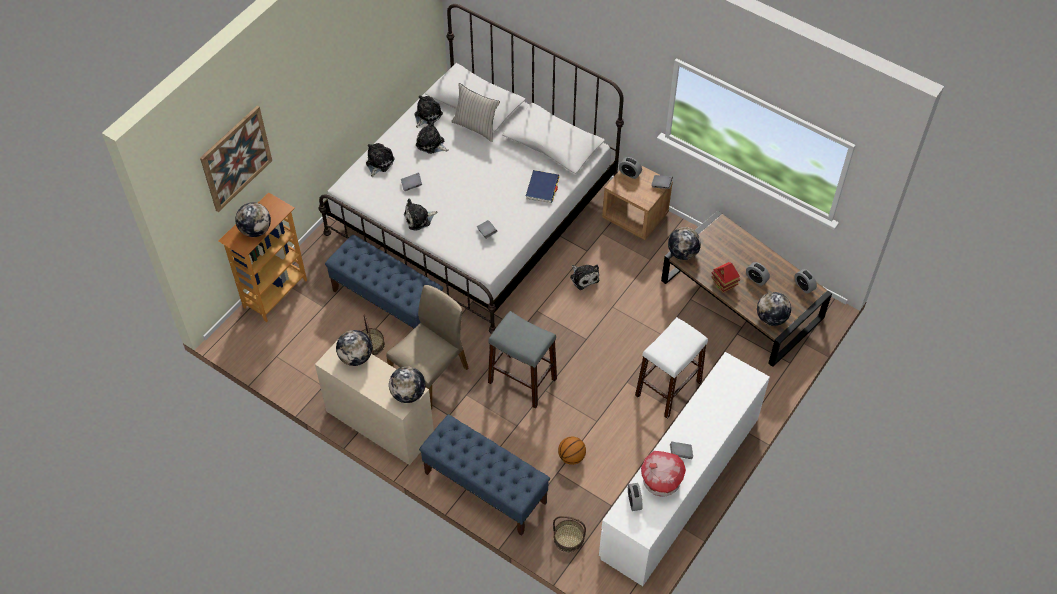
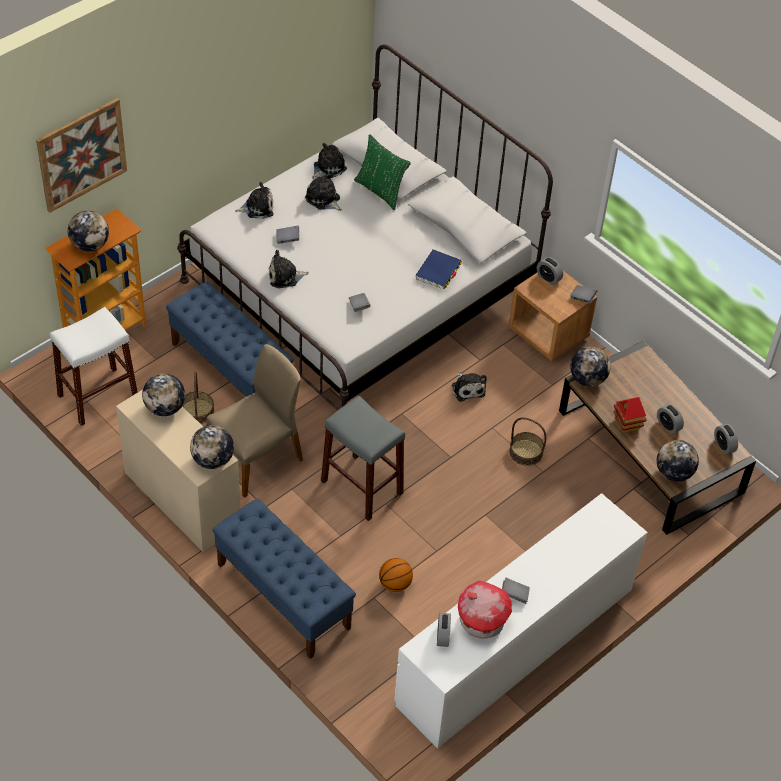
camera: 10 degrees right, 5 degrees down
plush toy [366,143,395,177] -> plush toy turned 45 degrees clockwise [235,182,273,219]
beige pillow [451,83,500,142] -> green pillow [354,134,411,210]
basket [553,516,586,552] -> basket moved to [509,417,546,466]
white stool [635,317,708,419] -> white stool moved to [50,307,138,426]

